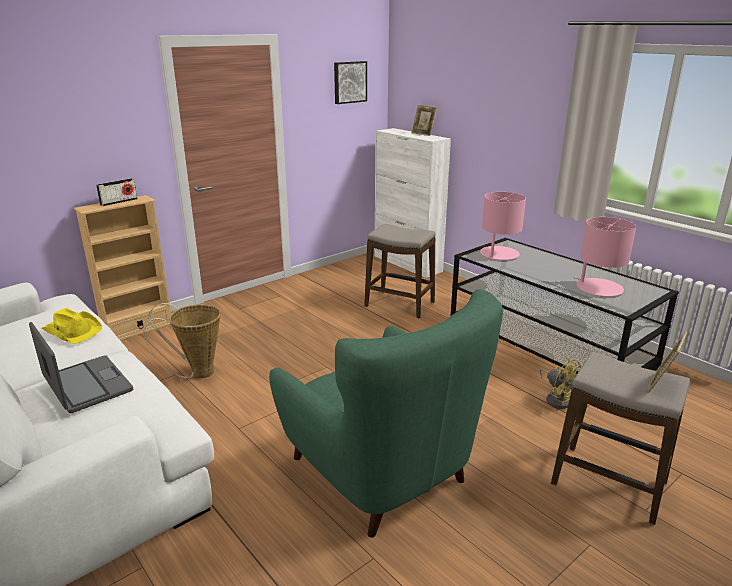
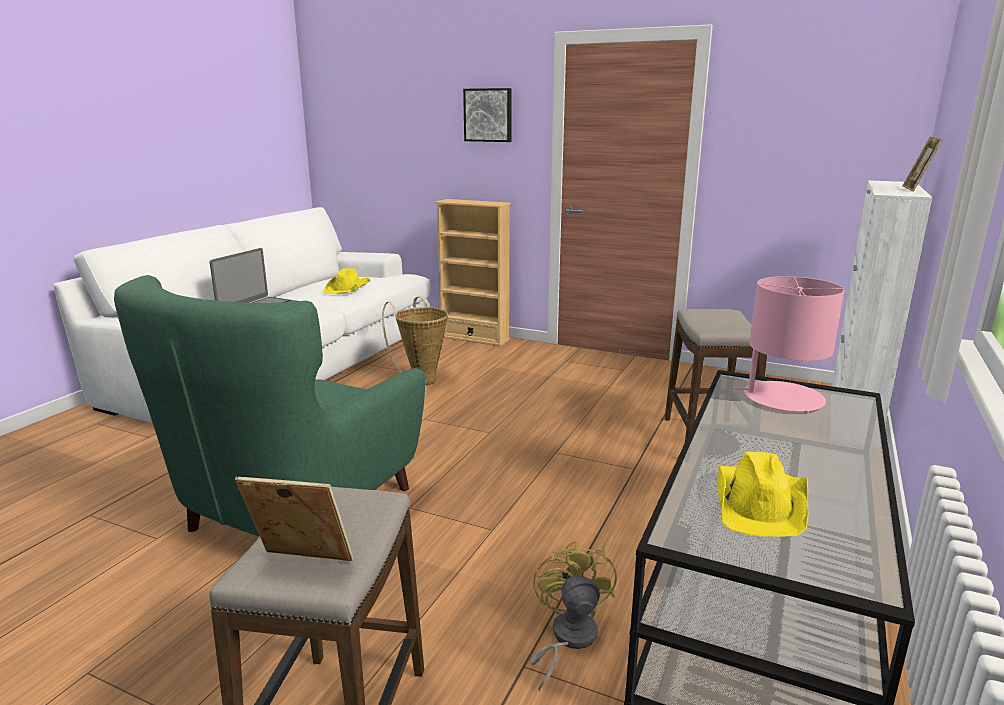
camera: 65 degrees right, 5 degrees down
radio [96,178,138,206] -> none
picture [334,61,367,104] -> picture moved to [463,88,512,142]
yellow fan [539,358,581,409] -> yellow fan turned 150 degrees clockwise [531,540,617,691]
pink table lamp [573,217,636,297] -> yellow hat [718,452,808,536]

